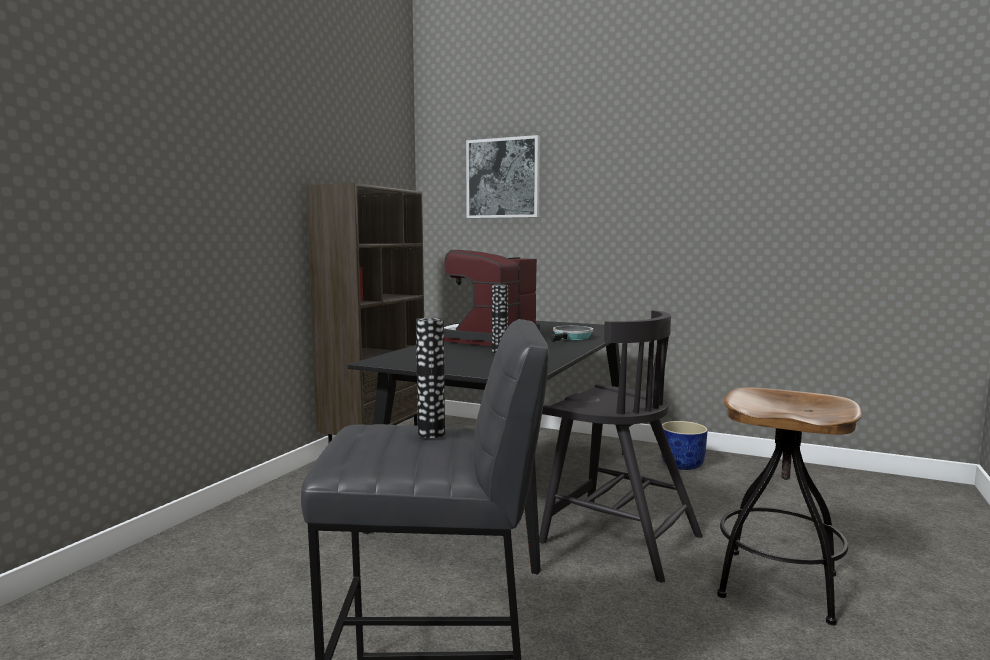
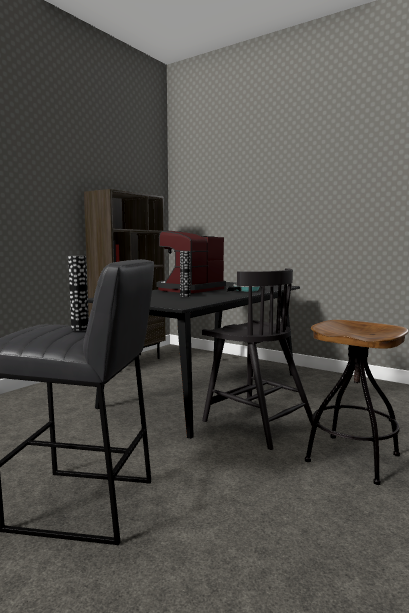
camera: 10 degrees right, 0 degrees up
picture [466,135,540,218] -> none
blue planter [661,421,708,470] -> none

